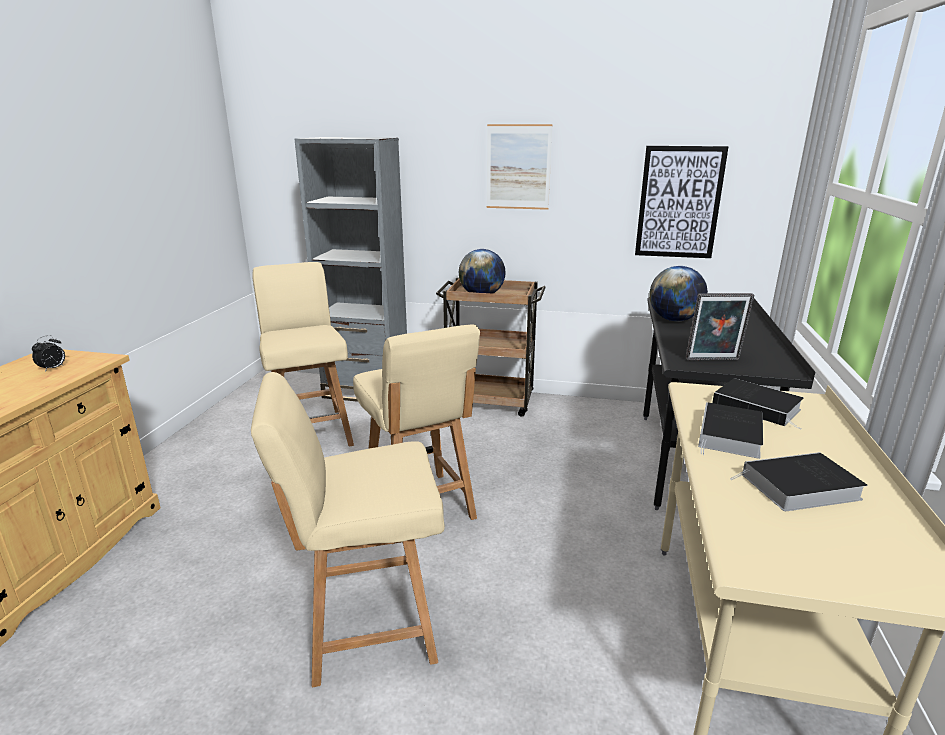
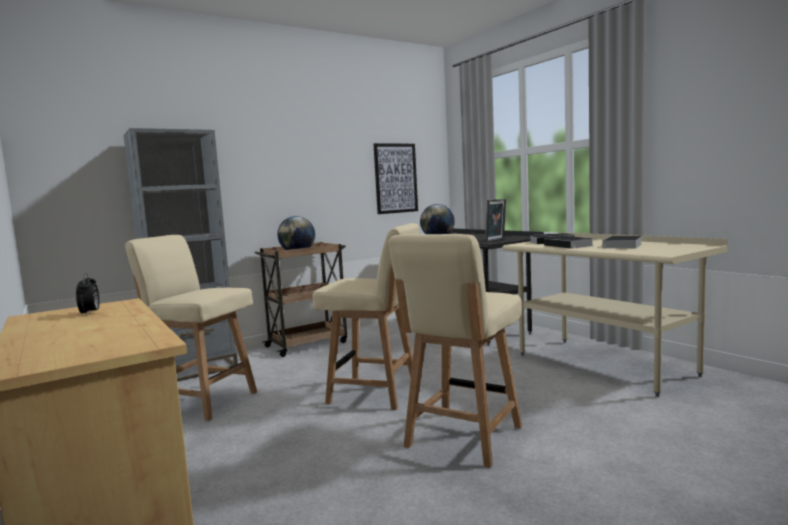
camera: 45 degrees left, 15 degrees down
picture [487,124,553,210] -> none

